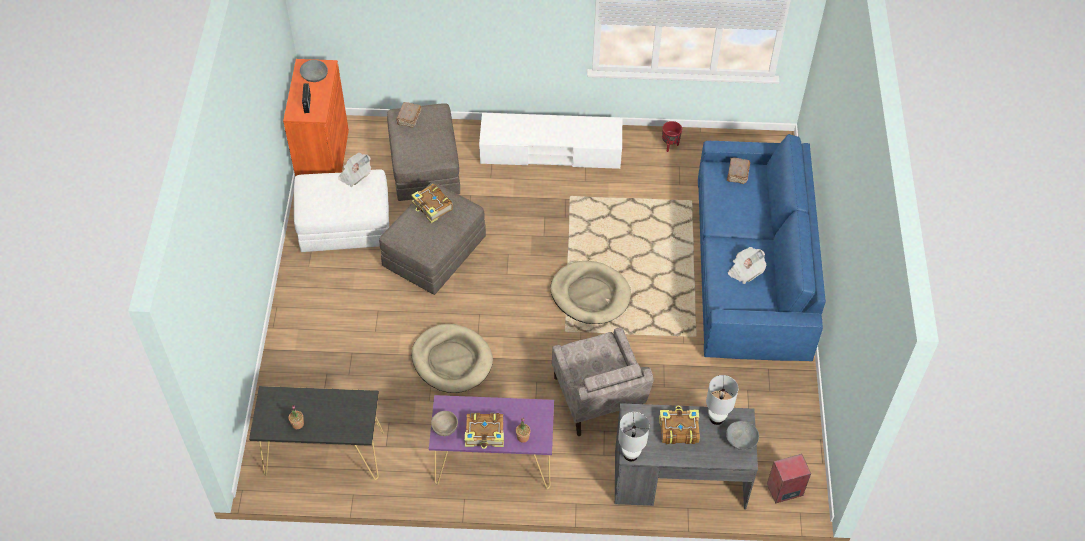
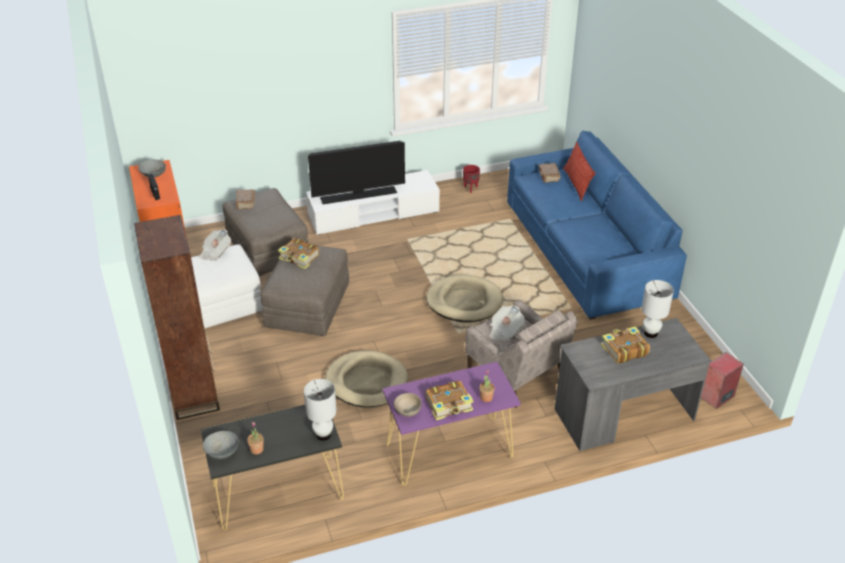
camera: 20 degrees left, 15 degrees down
white table lamp [618,412,650,461] -> white table lamp moved to [304,379,337,441]
grey bowl [726,421,759,450] -> grey bowl moved to [203,431,239,459]
newspaper [728,247,766,284] -> newspaper moved to [490,305,525,341]
none -> brown bookcase [134,215,220,420]
none -> television [308,141,405,204]
none -> pillow [563,142,595,201]

